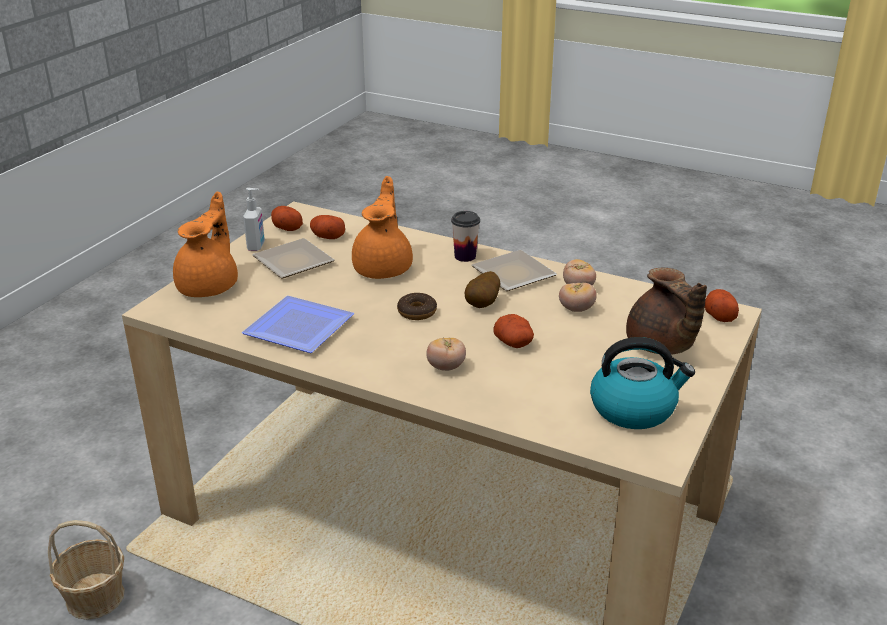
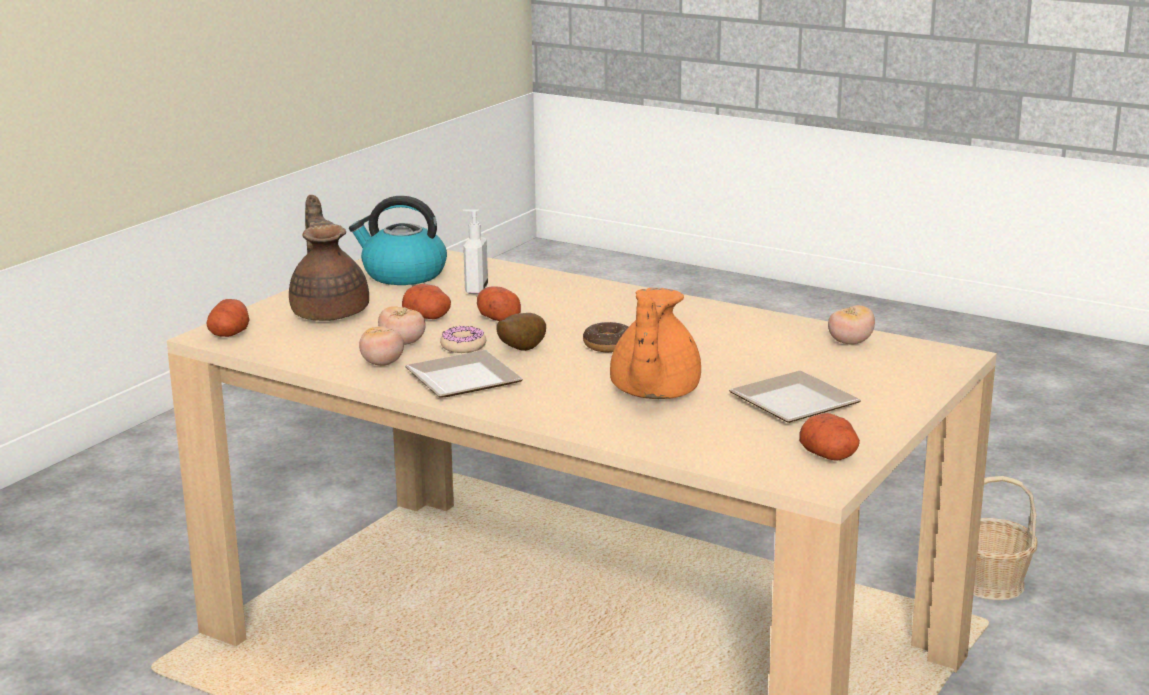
camera: 175 degrees left, 10 degrees down
orange teapot [173,191,238,297] -> none
plate [242,296,354,353] -> none
soap dispenser [243,188,265,251] -> soap dispenser moved to [462,209,488,294]
potato [310,215,345,239] -> potato moved to [402,284,451,319]
tomato [426,337,466,371] -> tomato moved to [828,305,875,345]
cup [451,211,480,262] -> none
none -> donut [440,326,486,353]

